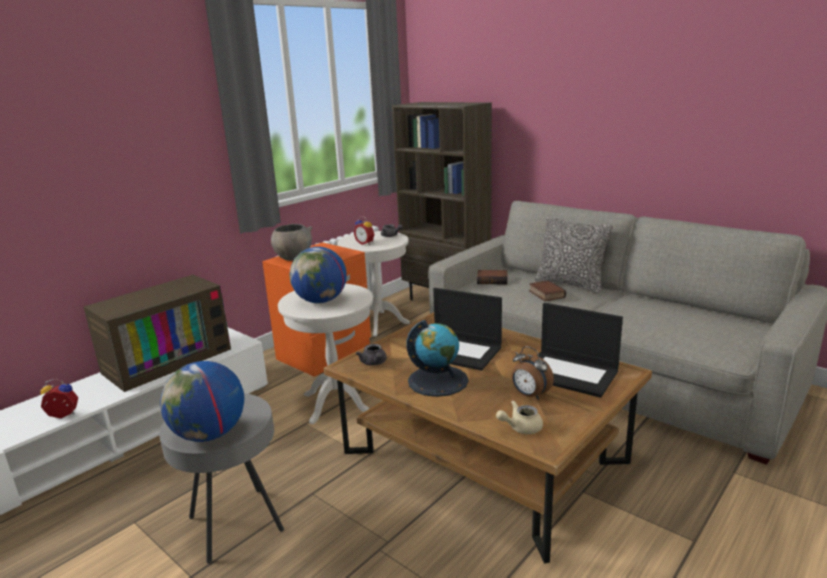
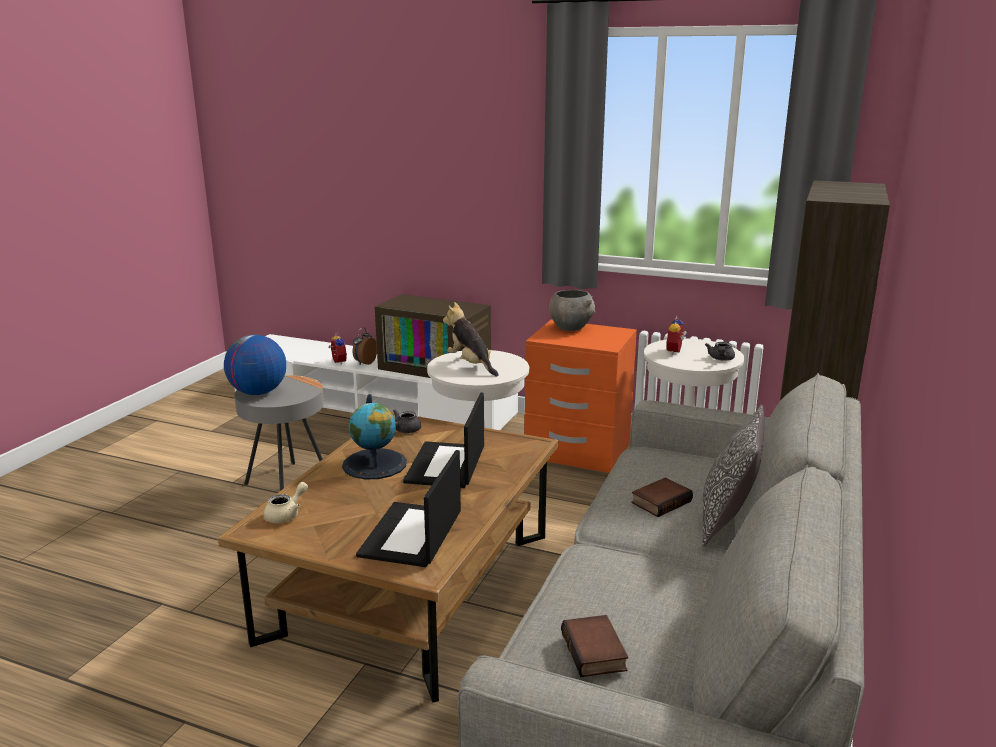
camera: 70 degrees right, 0 degrees up
globe [289,247,347,303] -> plush toy [443,302,499,376]
book [477,270,508,284] -> book moved to [561,615,628,677]
beige teapot [496,400,543,434] -> beige teapot turned 75 degrees clockwise [264,482,308,523]
alarm clock [511,346,554,400] -> alarm clock moved to [353,327,377,365]

